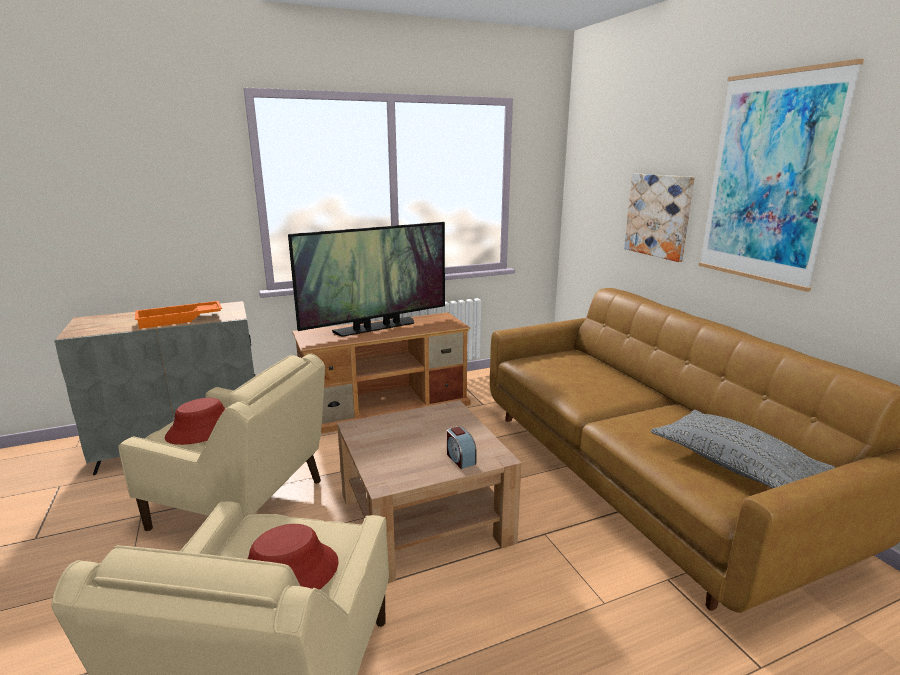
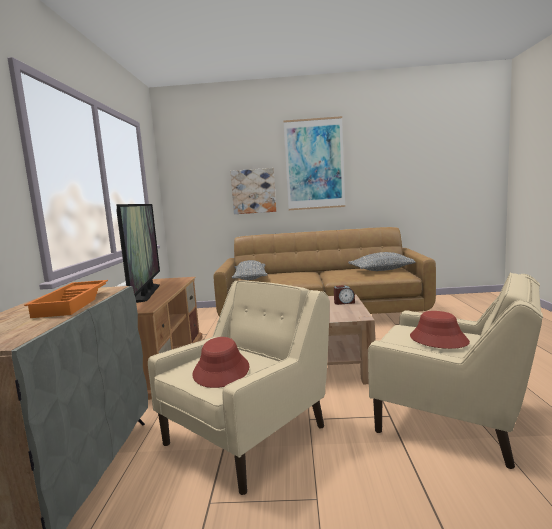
camera: 65 degrees left, 10 degrees down
none -> grey pillow [232,260,268,280]

